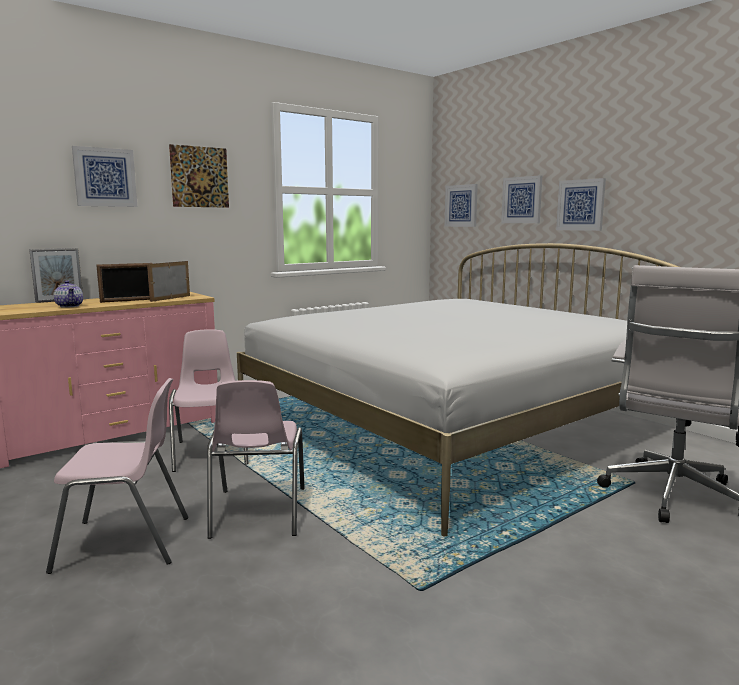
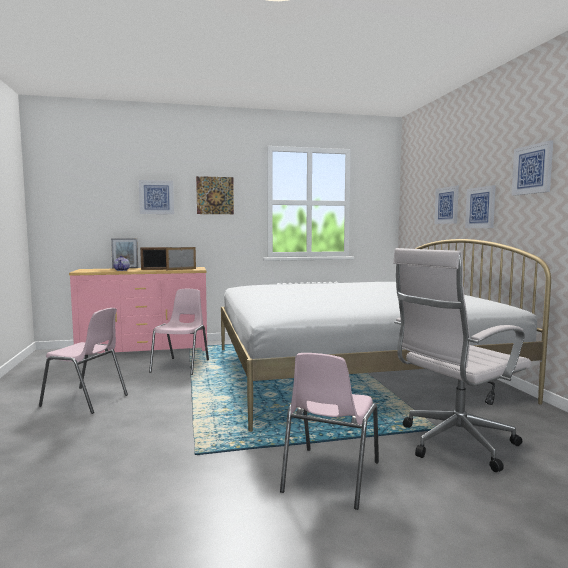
camera: 25 degrees right, 5 degrees down
pink chair [207,380,305,539] -> pink chair moved to [280,353,379,510]
picture [445,184,478,227] -> picture moved to [511,140,553,196]

